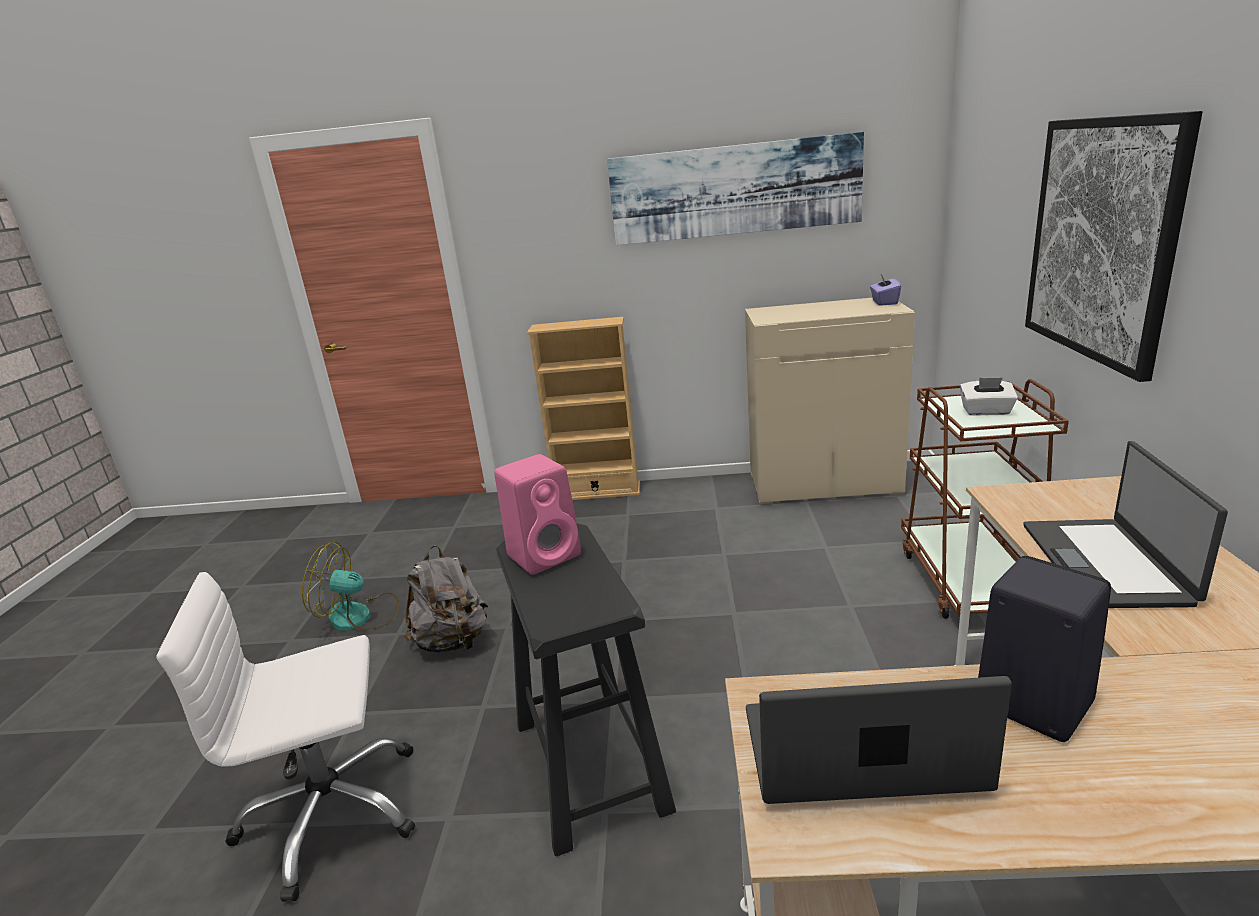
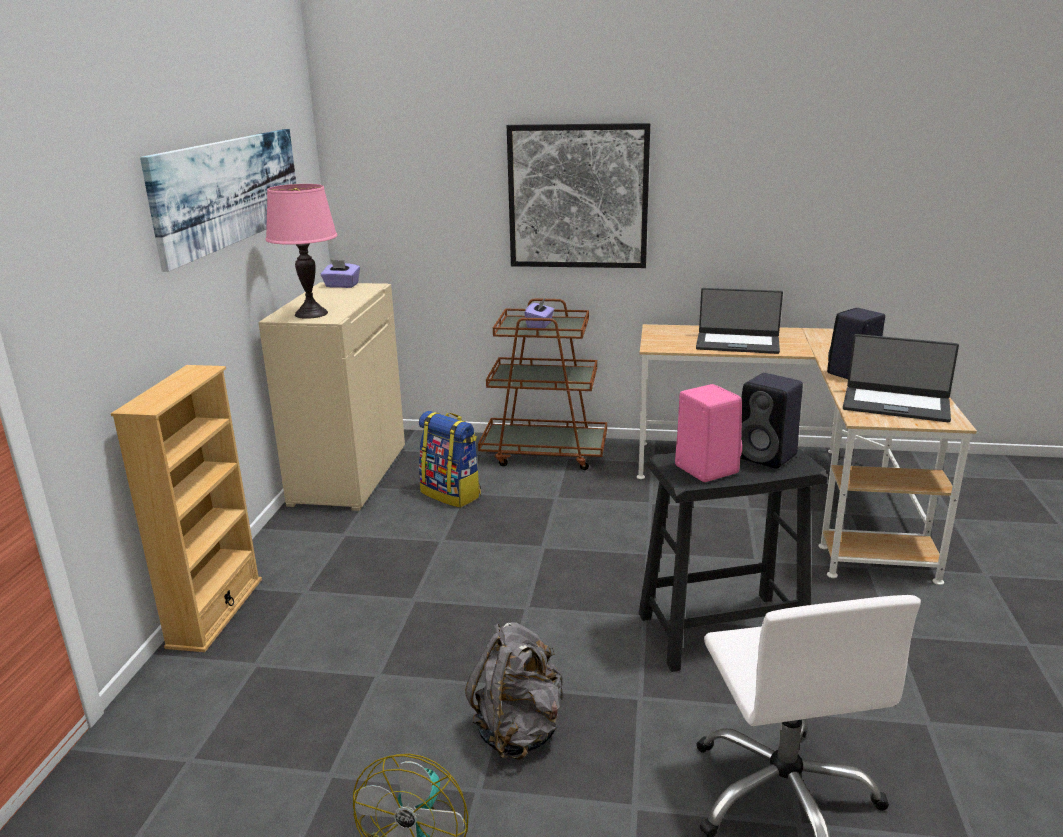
camera: 85 degrees left, 0 degrees up
laptop [746,676,1012,804] -> laptop turned 75 degrees counterclockwise [843,334,959,422]
white tissue box [960,378,1018,416] -> purple tissue box [524,298,554,328]
none -> pink table lamp [265,184,338,319]
none -> backpack [419,411,481,508]
none -> black speaker [740,373,803,469]

